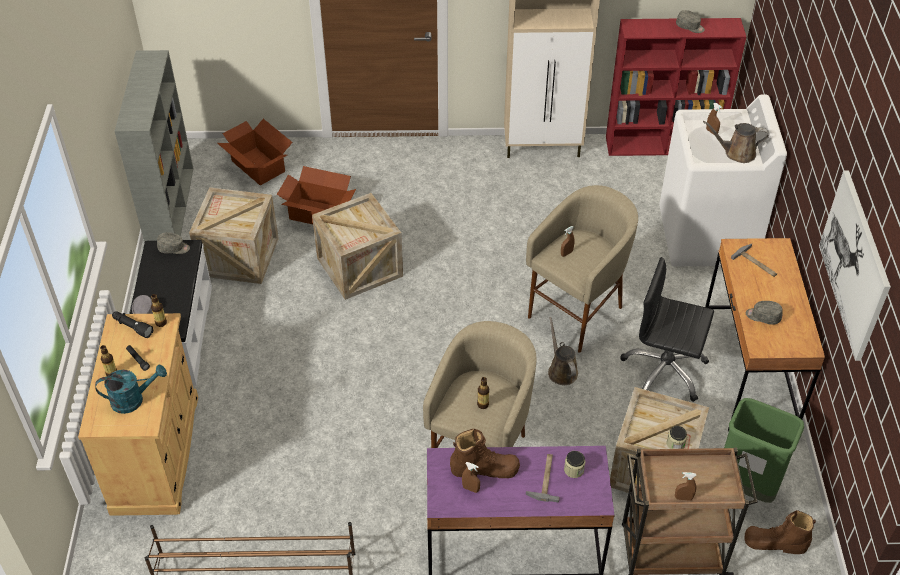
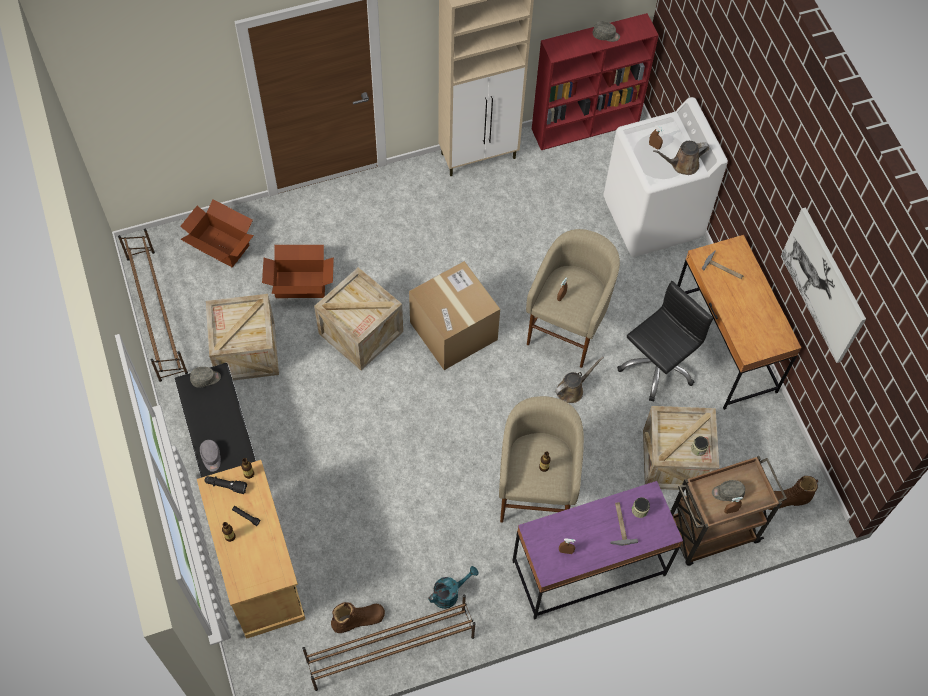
camera: 20 degrees left, 15 degrees up
turquoise watering can [95,365,167,414] -> turquoise watering can moved to [428,566,479,609]
grey bookcase [115,50,194,243] -> brown shoe rack [118,228,188,382]
brown boot [450,429,520,478] -> brown boot moved to [331,602,385,633]
brown watering can [548,317,578,385] -> brown watering can turned 90 degrees clockwise [555,357,604,403]
black office chair [620,257,714,402] -> black office chair turned 135 degrees clockwise [617,281,713,402]
green trash can [724,398,804,503] -> none
grey cap [746,301,783,325] -> grey cap moved to [712,480,745,502]
none -> cardboard box [409,261,500,370]

